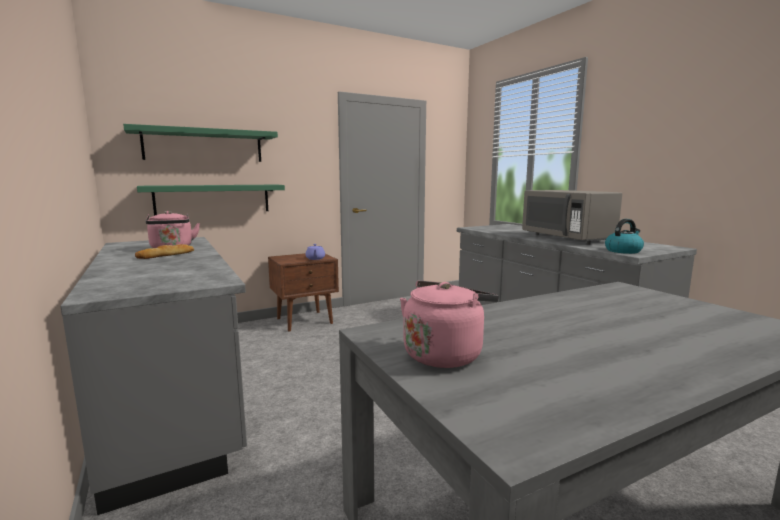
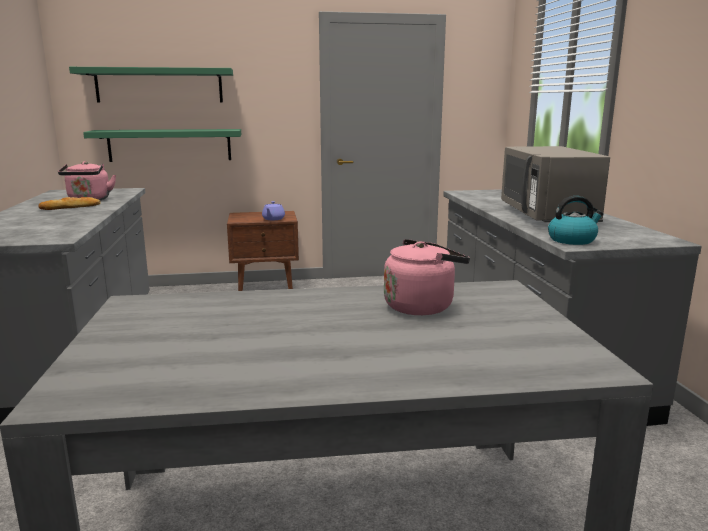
camera: 20 degrees right, 5 degrees up
pink kettle [400,281,499,368] -> pink kettle moved to [384,239,470,315]

